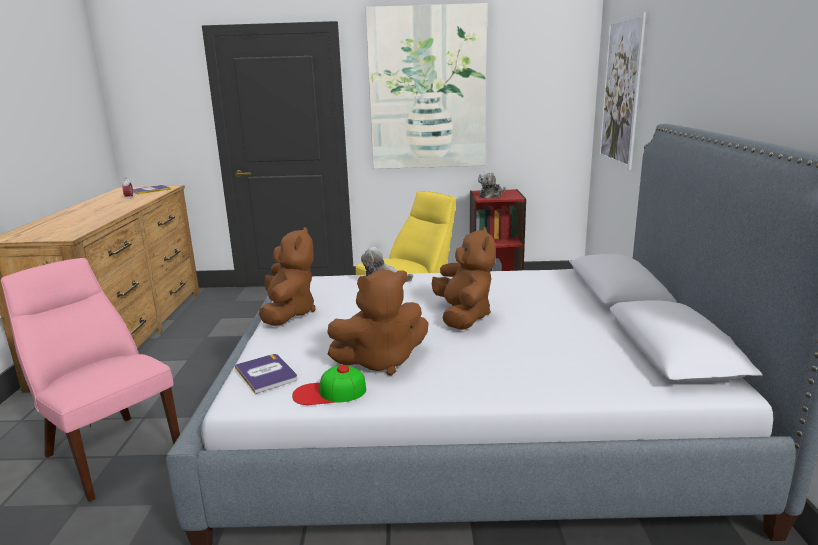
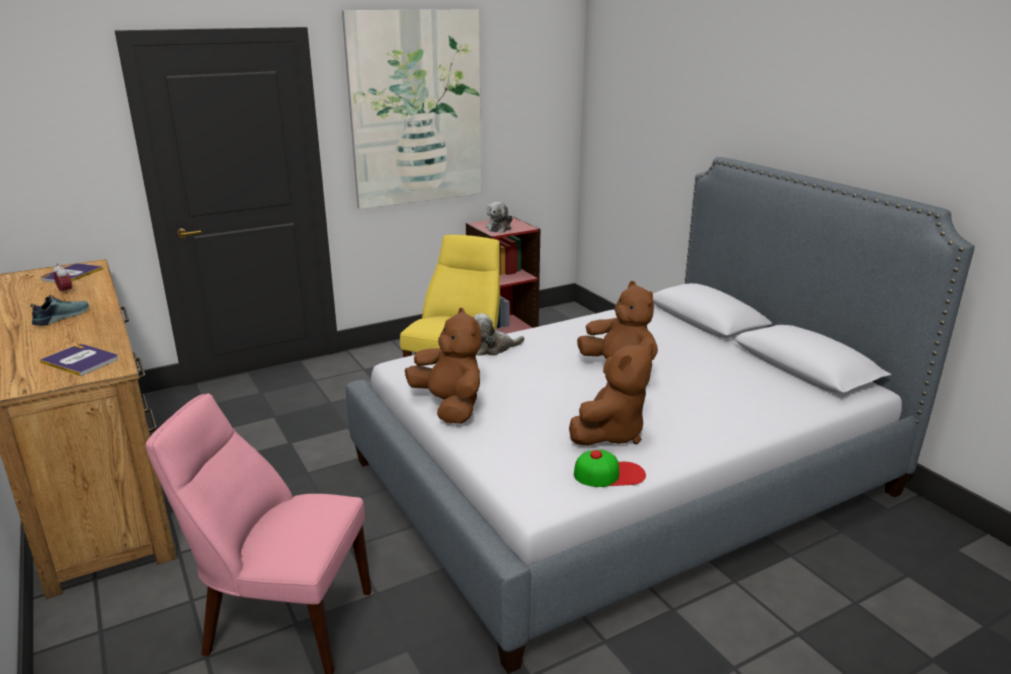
camera: 30 degrees left, 5 degrees up
book [235,354,297,394] -> book moved to [40,344,118,376]
cap [292,365,366,405] -> cap turned 150 degrees counterclockwise [574,450,646,487]
picture [599,12,646,170] -> none
none -> shoe [31,295,89,326]

